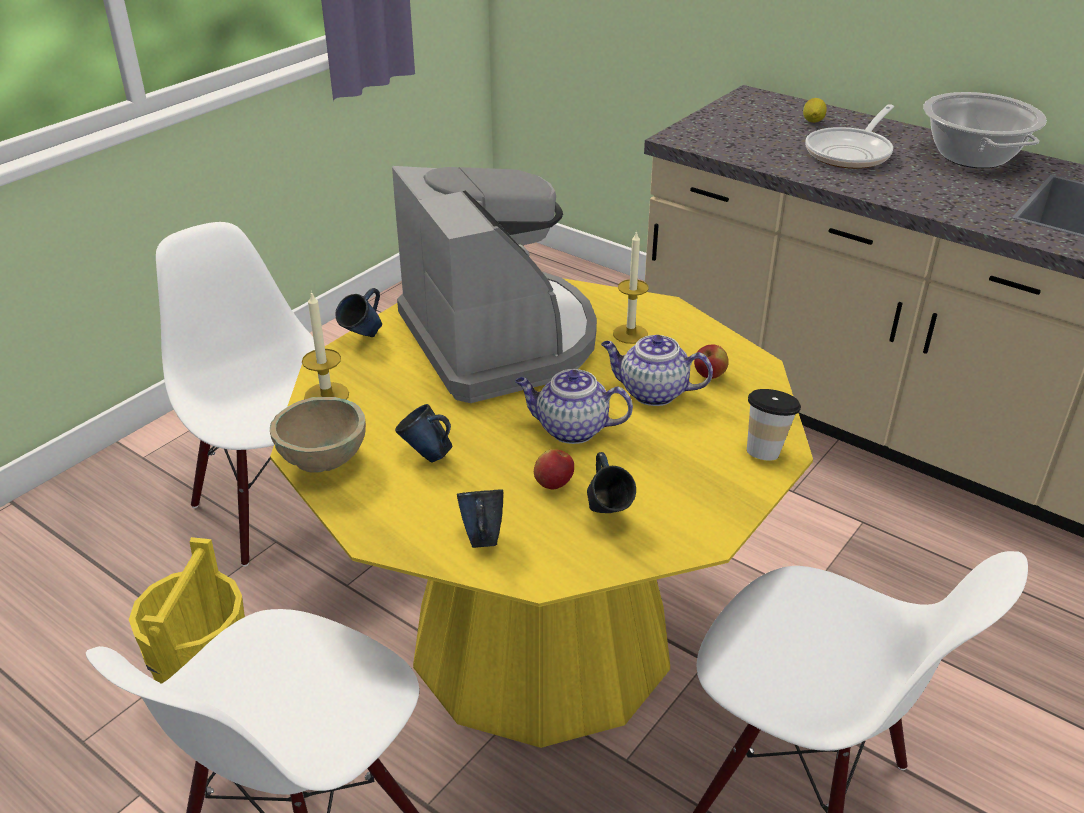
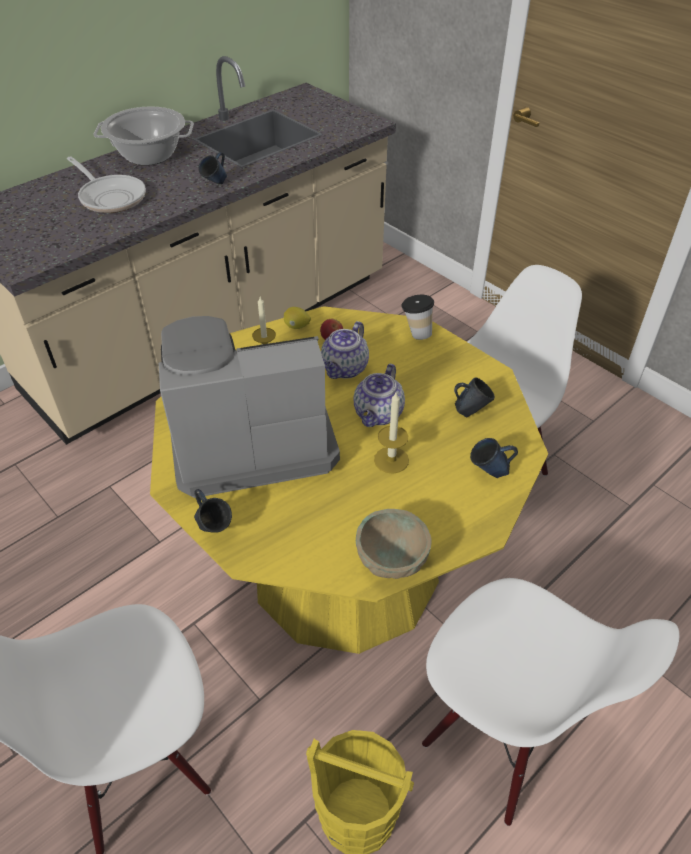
camera: 80 degrees left, 10 degrees up
candle [302,291,349,400] -> candle moved to [374,393,409,474]
blue mug [395,404,453,463] -> blue mug moved to [198,152,227,184]
apple [534,449,574,489] -> none
lemon [803,98,827,123] -> lemon moved to [284,307,311,329]

